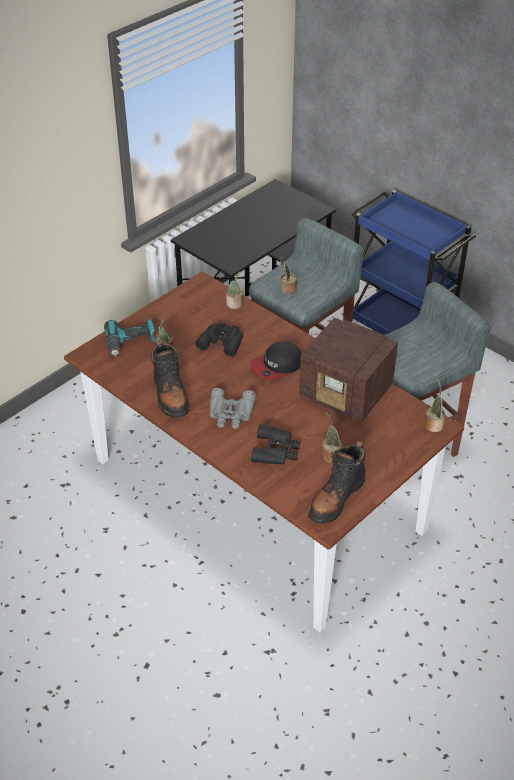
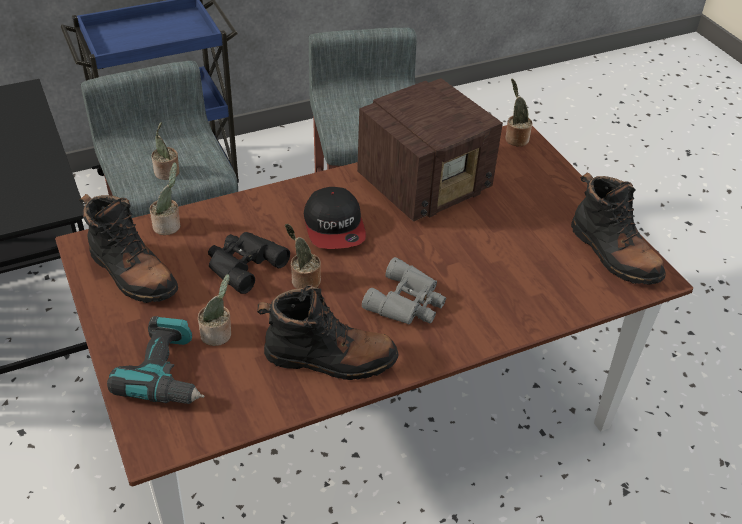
camera: 70 degrees left, 0 degrees up
black binoculars [251,424,300,464] -> none
potted plant [322,412,342,464] -> potted plant moved to [285,224,321,289]
none -> black boot [79,194,178,303]

